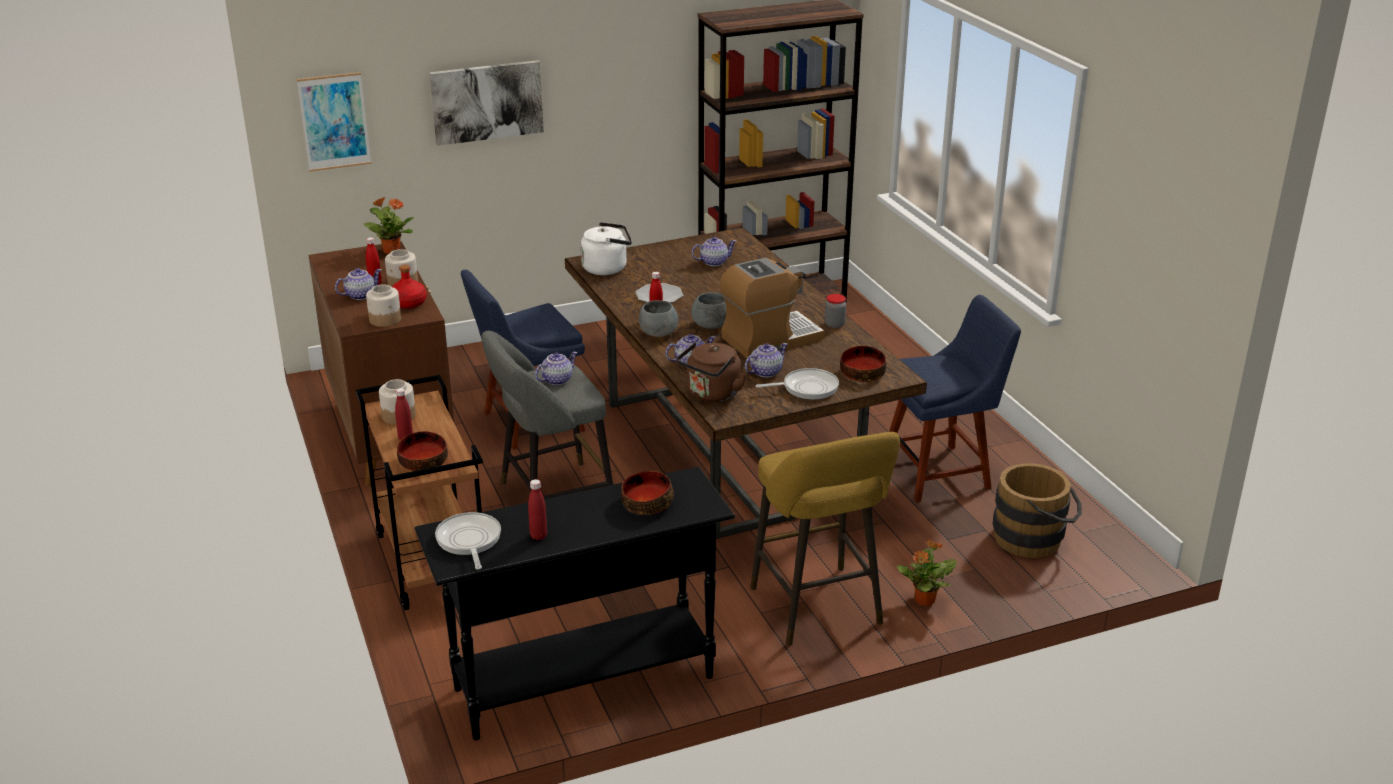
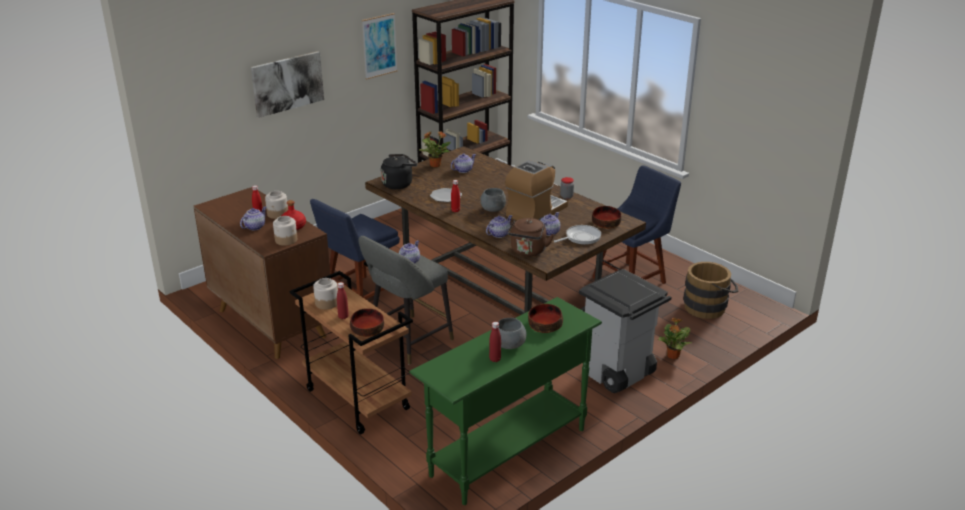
camera: 20 degrees left, 0 degrees up
picture [297,72,371,172] -> picture moved to [362,13,398,80]
potted plant [364,197,414,254] -> potted plant moved to [419,131,451,168]
black console table [415,466,735,740] -> green console table [409,297,602,505]
frying pan [435,512,501,570] -> none
white kettle [580,222,632,275] -> black kettle [381,154,417,189]
grey bowl [639,300,678,337] -> grey bowl moved to [498,318,527,349]
yellow stool [750,432,900,646] -> grey trash can [579,269,671,393]

